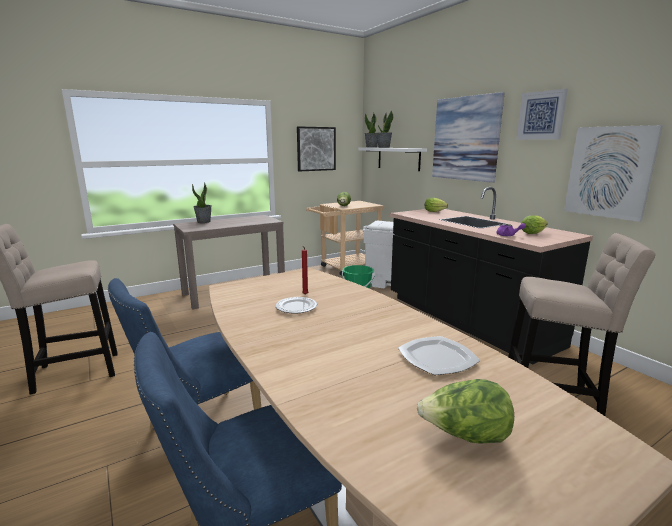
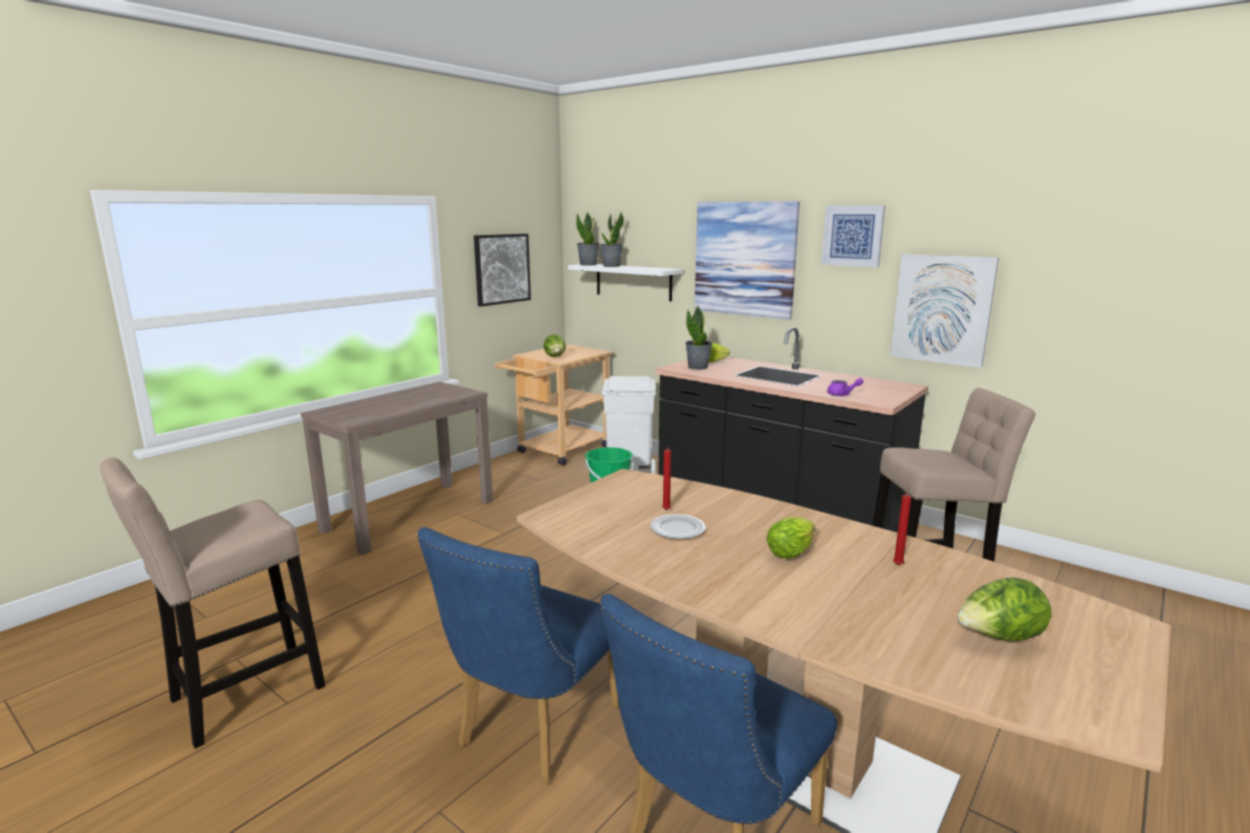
camera: 20 degrees left, 0 degrees up
potted plant [192,182,211,223] -> potted plant moved to [685,306,713,369]
plate [398,336,480,375] -> red candle [893,486,911,565]
lettuce [521,215,548,234] -> lettuce moved to [766,517,815,559]

